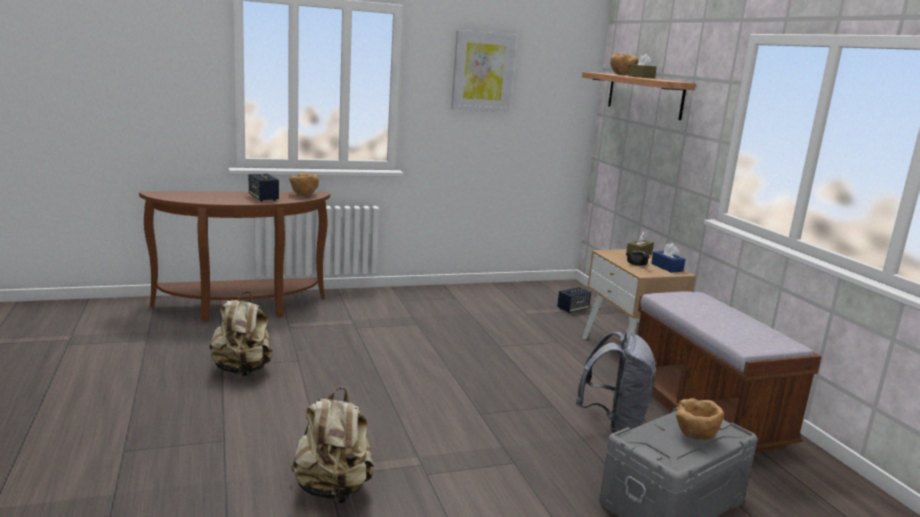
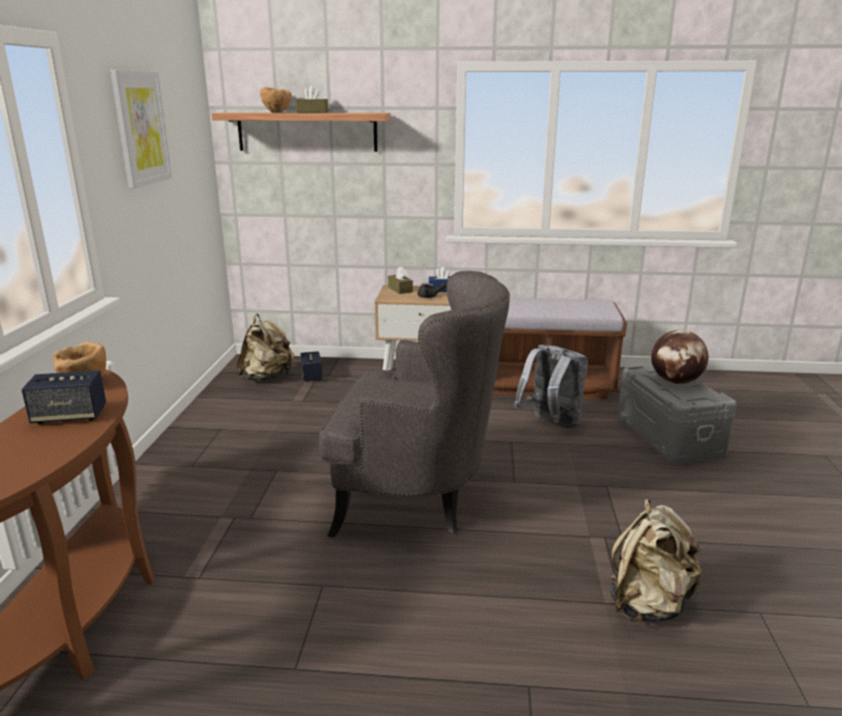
camera: 65 degrees left, 5 degrees up
beige backpack [210,292,273,376] -> beige backpack moved to [237,314,295,381]
brown bowl [676,398,724,440] -> globe [651,330,709,384]
none -> grey armchair [319,271,510,537]

